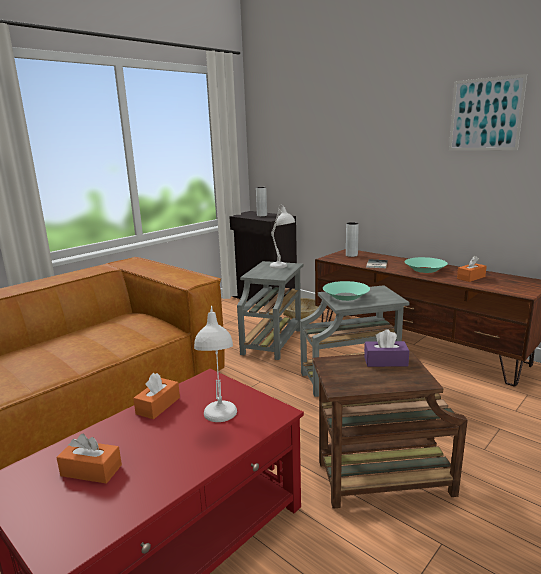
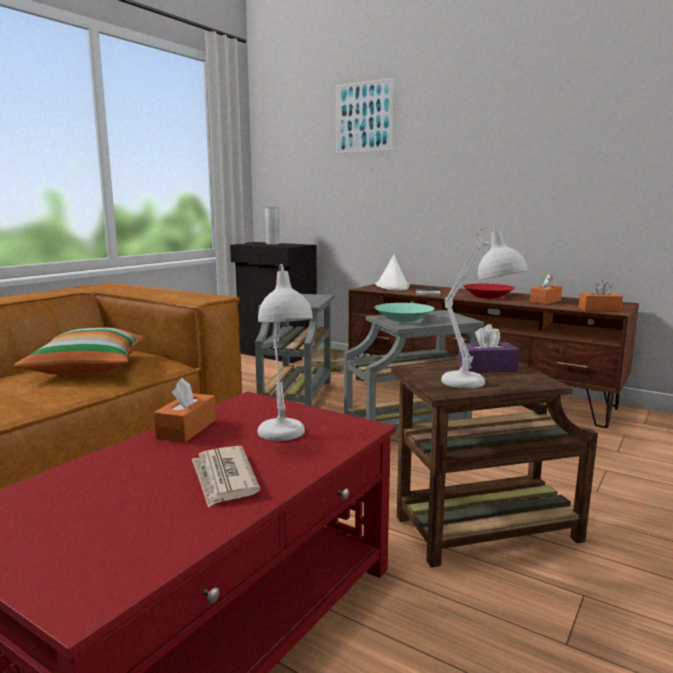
camera: 10 degrees left, 5 degrees down
orange tissue box [56,434,122,484] -> orange tissue box moved to [579,280,623,312]
white table lamp [270,205,295,269] -> white table lamp moved to [441,226,528,388]
grey vase [346,222,359,257] -> white hat [375,255,410,290]
turquoise bowl [404,257,448,273] -> red bowl [463,284,515,298]
picture [449,74,527,151] -> picture moved to [336,78,394,154]
none -> pillow [13,327,146,375]
none -> newspaper [192,446,260,508]

